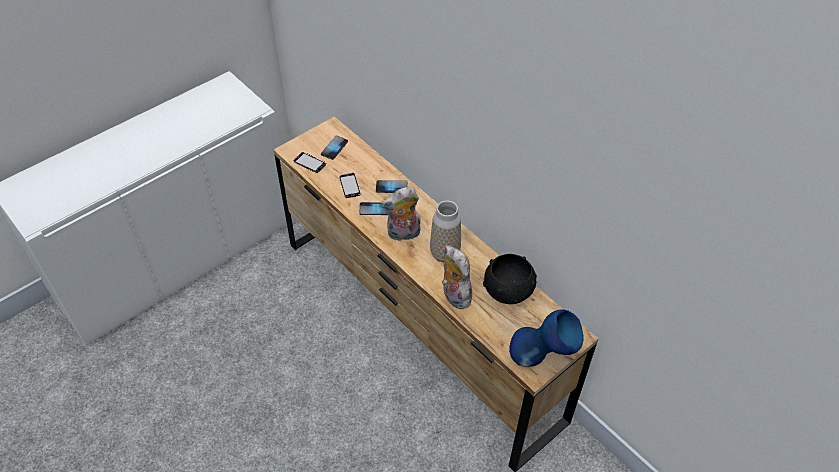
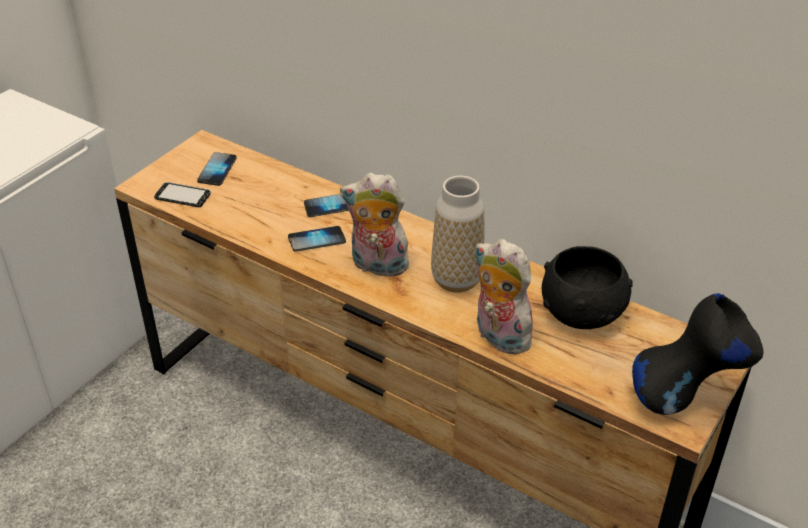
camera: 15 degrees left, 10 degrees down
phone [339,173,361,198] -> none
plush toy [381,187,421,241] -> plush toy turned 45 degrees clockwise [340,173,412,277]
blue vase [509,310,584,367] -> black vase [632,293,763,415]

